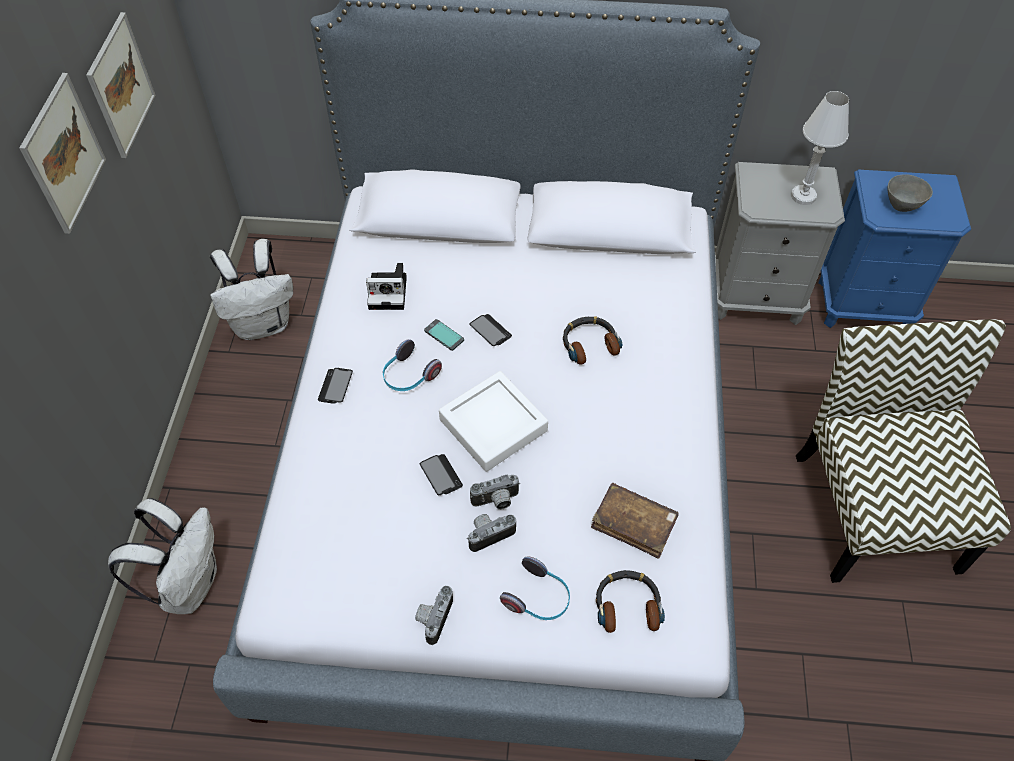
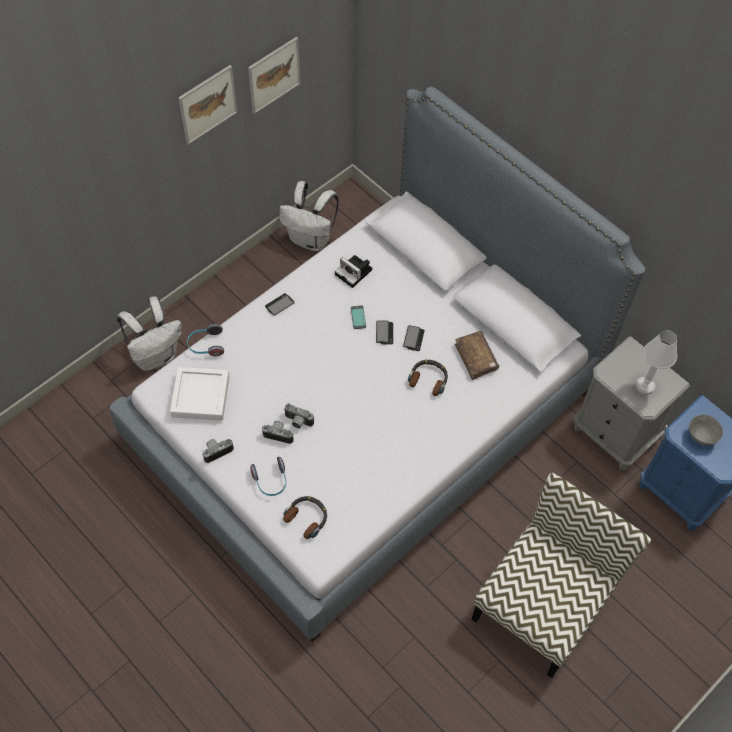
camera: 40 degrees right, 5 degrees up
headphones [383,339,442,391] -> headphones moved to [187,324,224,356]
phone [420,454,463,495] -> phone moved to [403,325,425,351]
white tray [439,371,548,472] -> white tray moved to [170,367,230,421]
brown book [591,483,679,559] -> brown book moved to [455,331,499,380]

